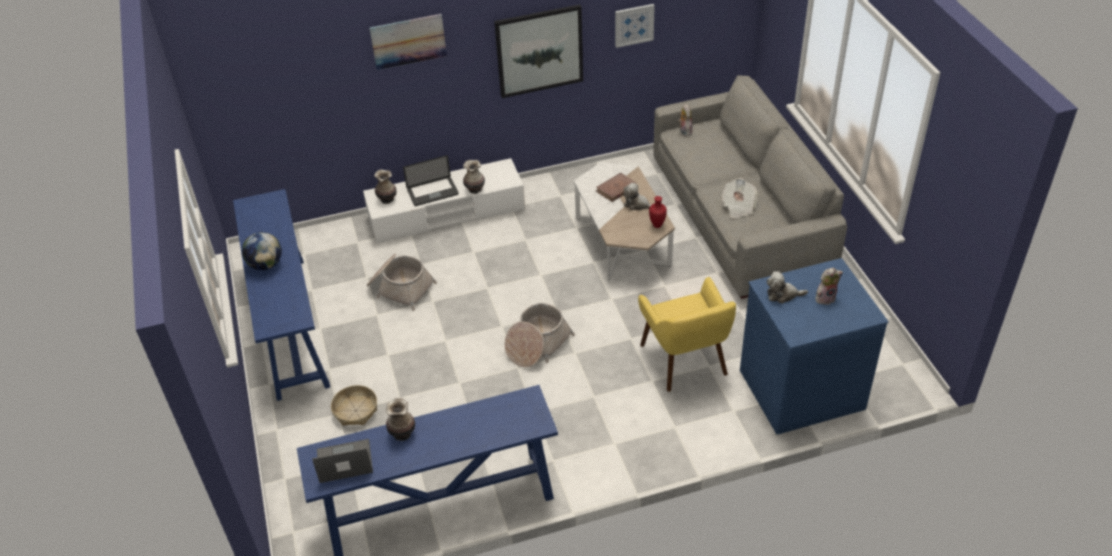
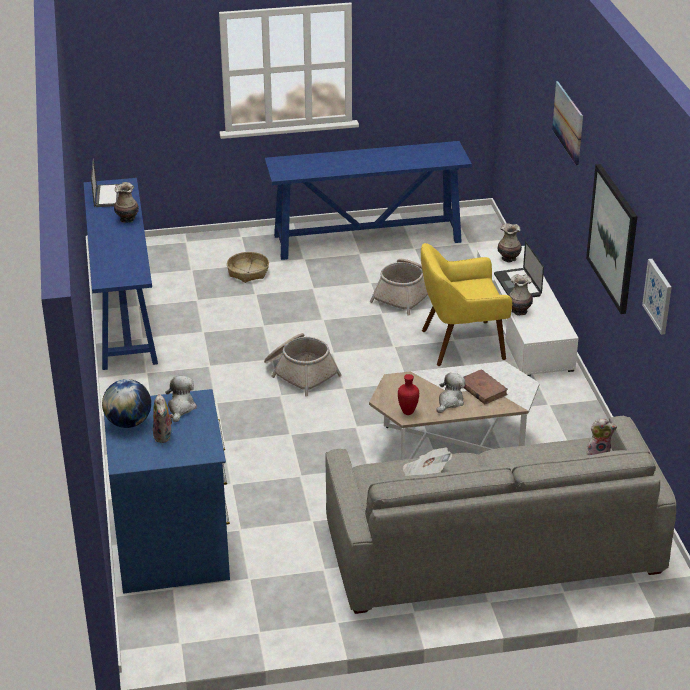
camera: 95 degrees right, 10 degrees down
globe [242,232,282,270] -> globe moved to [102,379,151,428]
yellow armchair [638,277,736,392] -> yellow armchair moved to [421,243,512,366]

